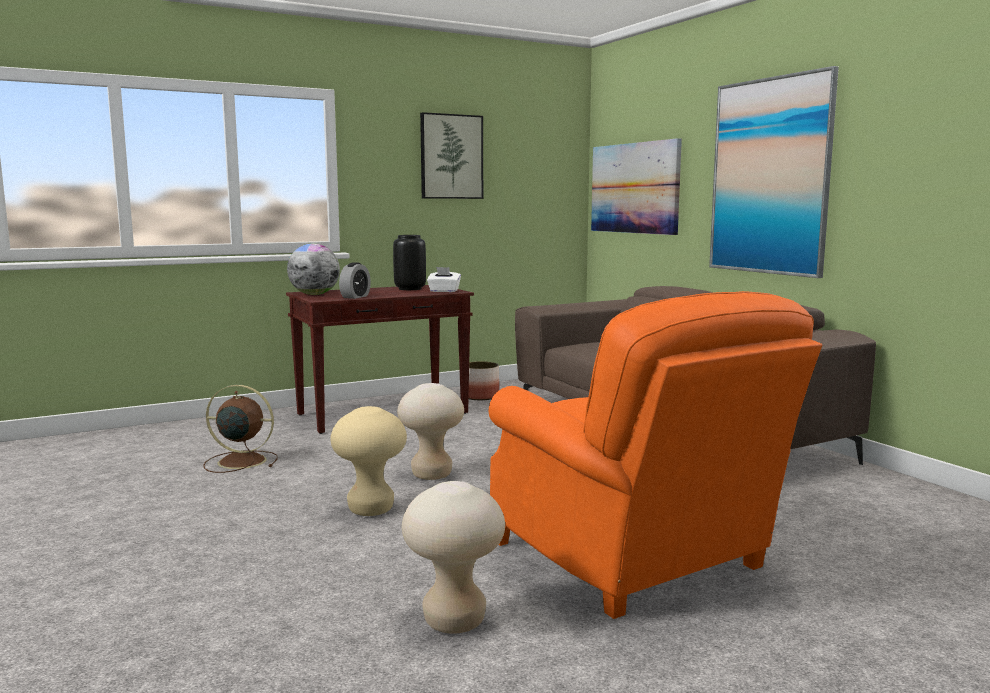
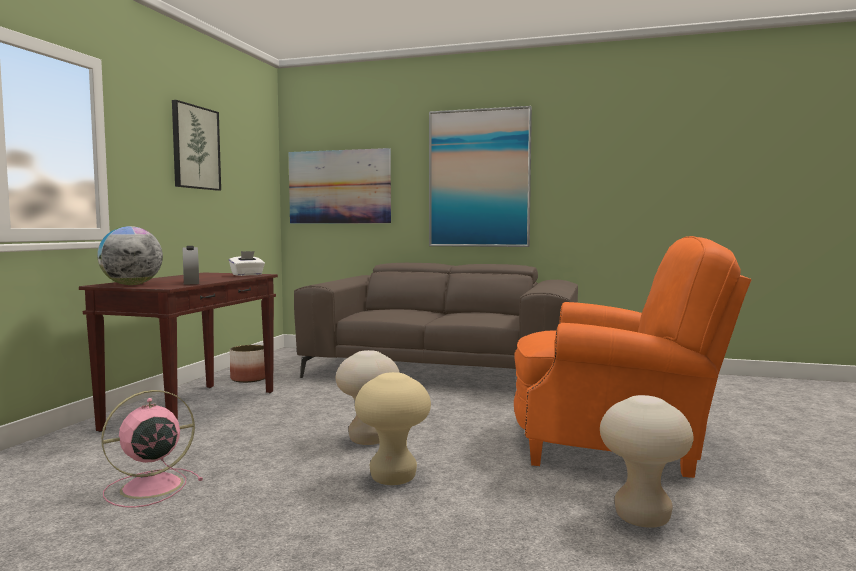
camera: 45 degrees left, 5 degrees down
brown fan [203,385,277,473] -> pink fan [101,390,203,508]
black vase [393,235,426,290] -> none

